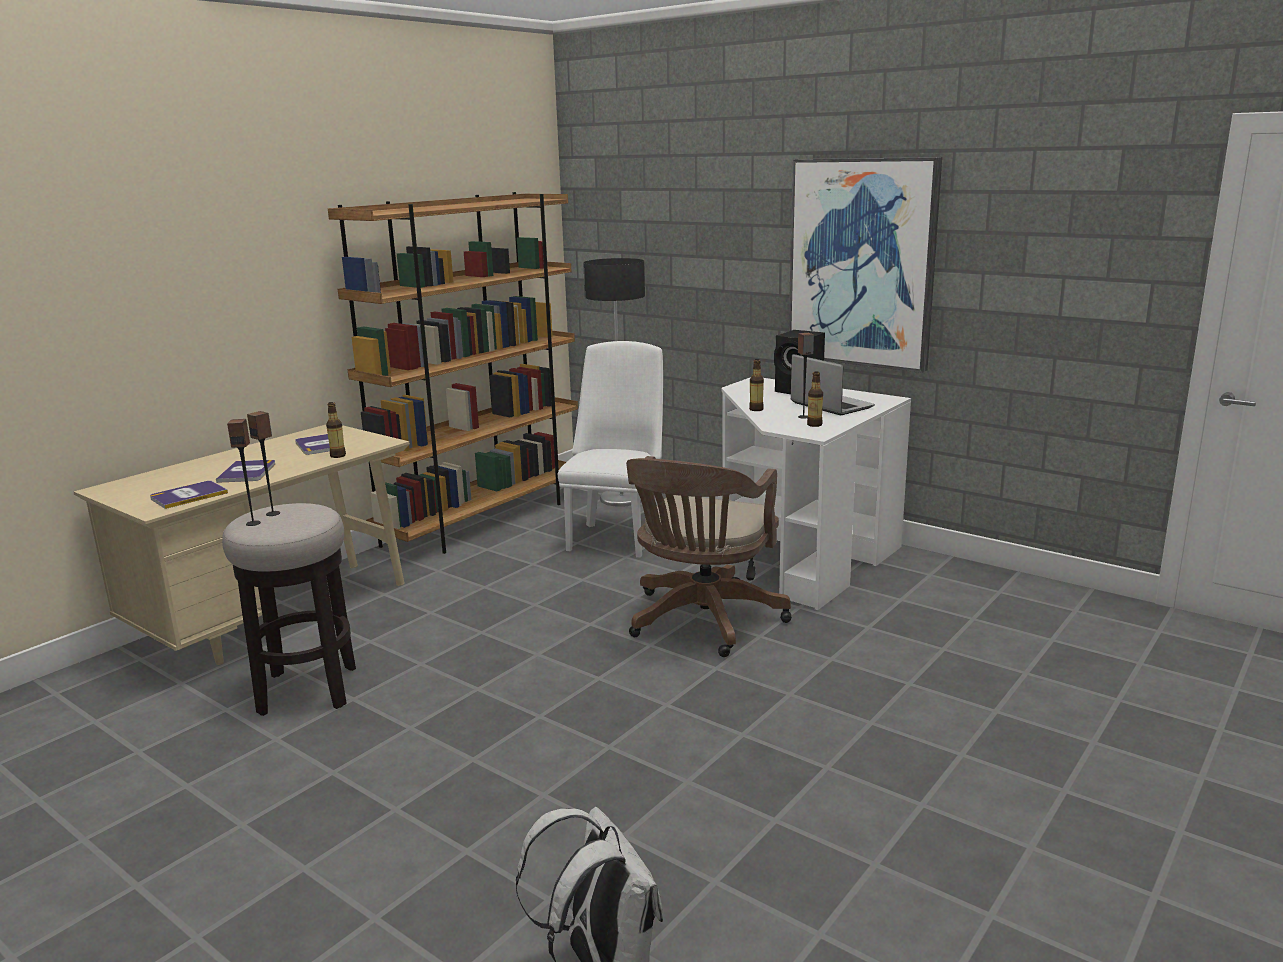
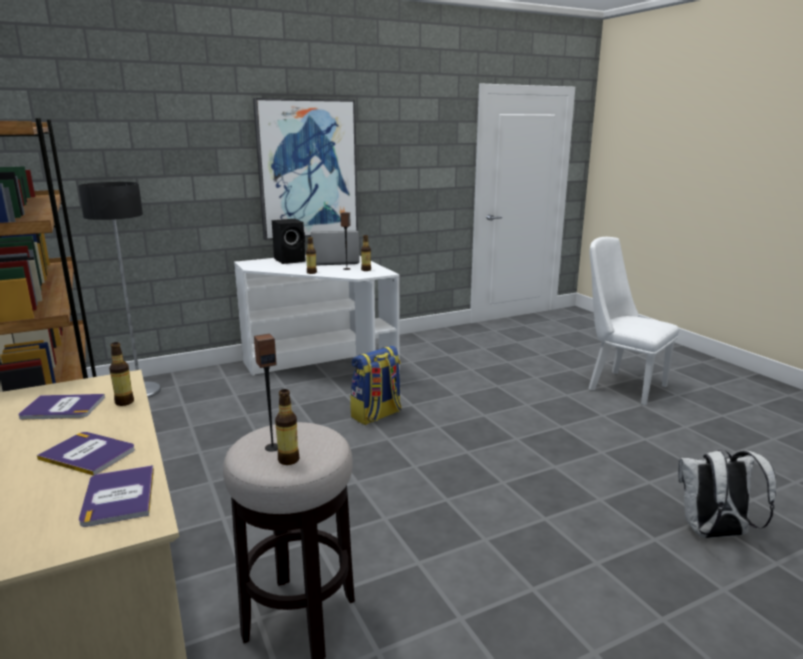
camera: 65 degrees left, 0 degrees up
speaker [227,419,261,526] -> bottle [275,389,299,465]
white chair [558,341,663,558] -> white chair moved to [589,237,679,405]
brown office chair [626,456,792,657] -> backpack [350,346,402,425]

